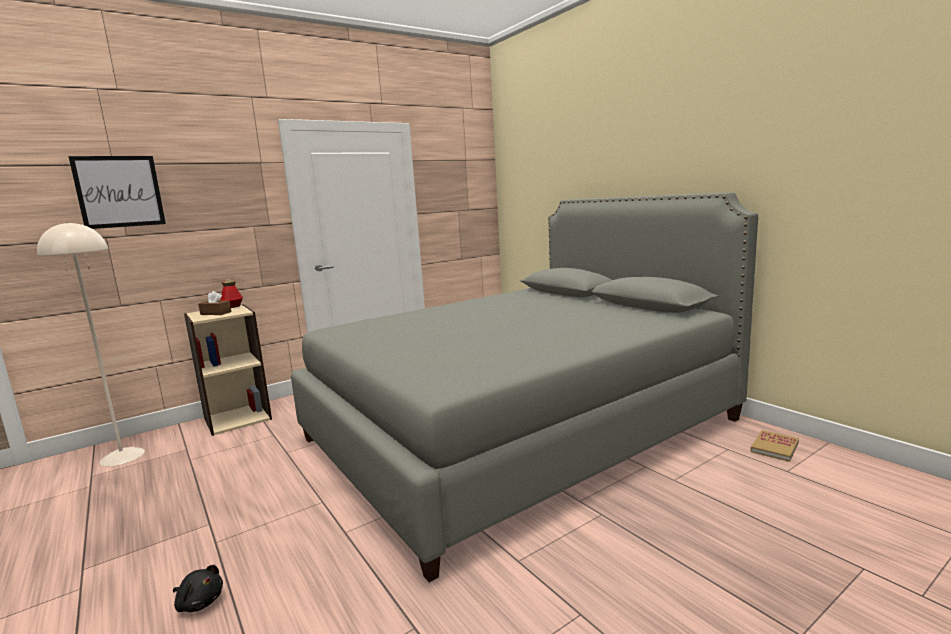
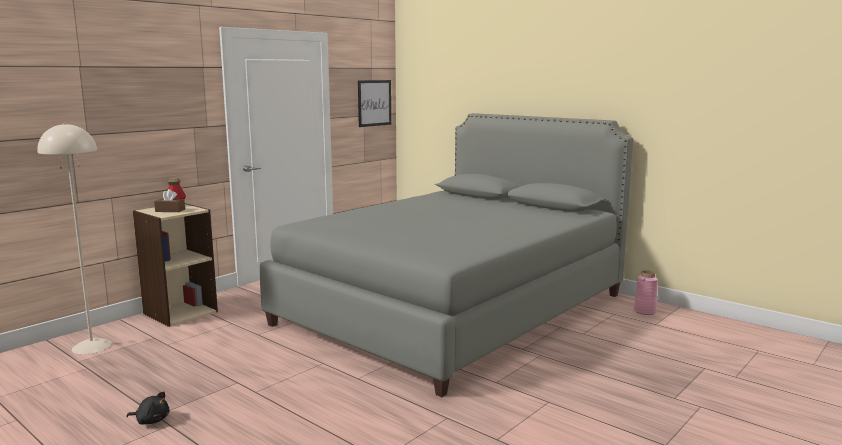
camera: 15 degrees left, 0 degrees up
picture [68,156,166,229] -> picture moved to [358,80,391,127]
black plush toy [173,565,223,612] -> black plush toy moved to [126,391,170,425]
book [750,430,799,462] -> pink vase [634,270,658,315]

